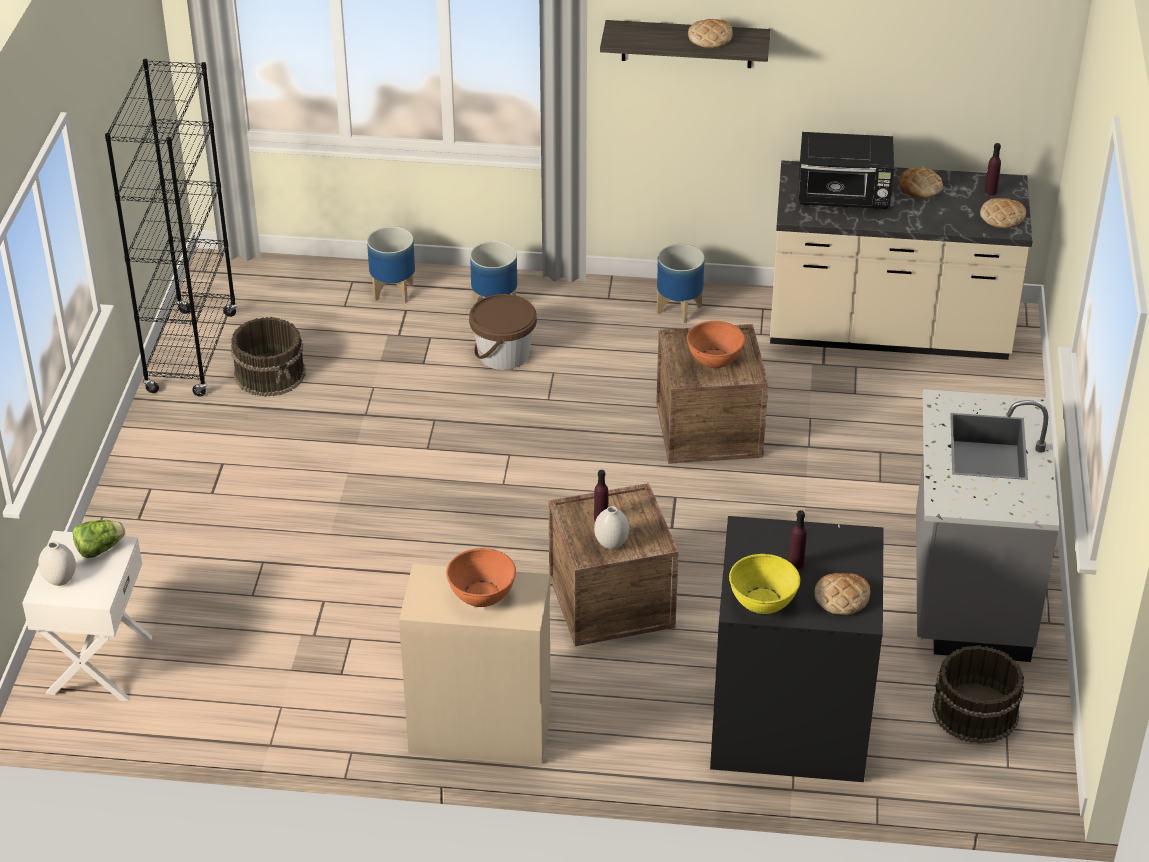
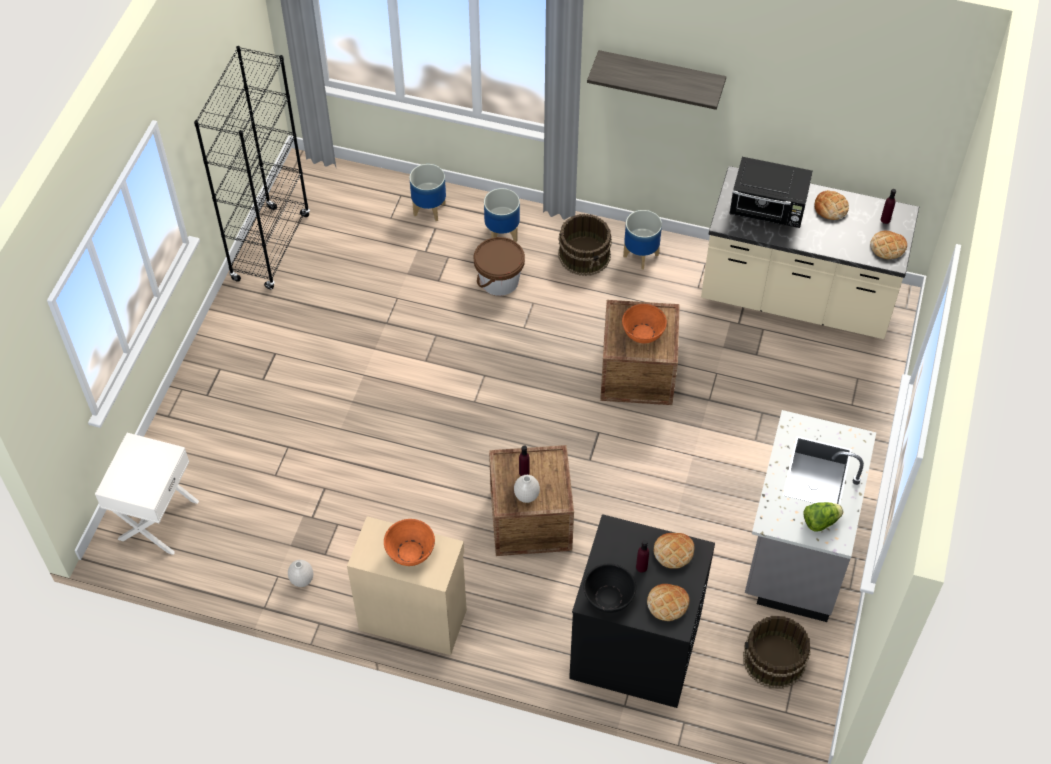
camera: 10 degrees right, 15 degrees up
white vase [38,541,76,586] -> white vase moved to [288,560,313,587]
lettuce [73,520,125,558] -> lettuce moved to [803,502,843,531]
brown bucket [231,317,306,397] -> brown bucket moved to [558,214,612,276]
bread [688,19,733,48] -> bread moved to [654,533,694,569]
yellow bowl [729,554,800,614] -> black bowl [583,564,636,613]

